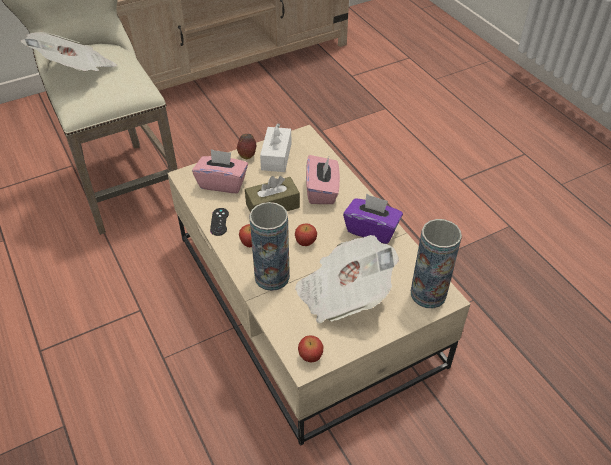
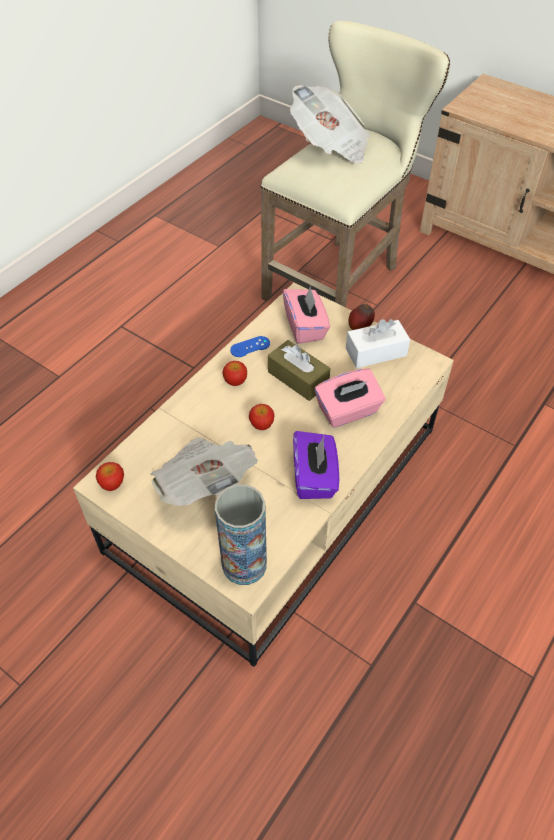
camera: 65 degrees right, 5 degrees up
black game controller [210,208,229,236] -> blue game controller [230,336,270,357]
vase [249,202,290,291] -> none

